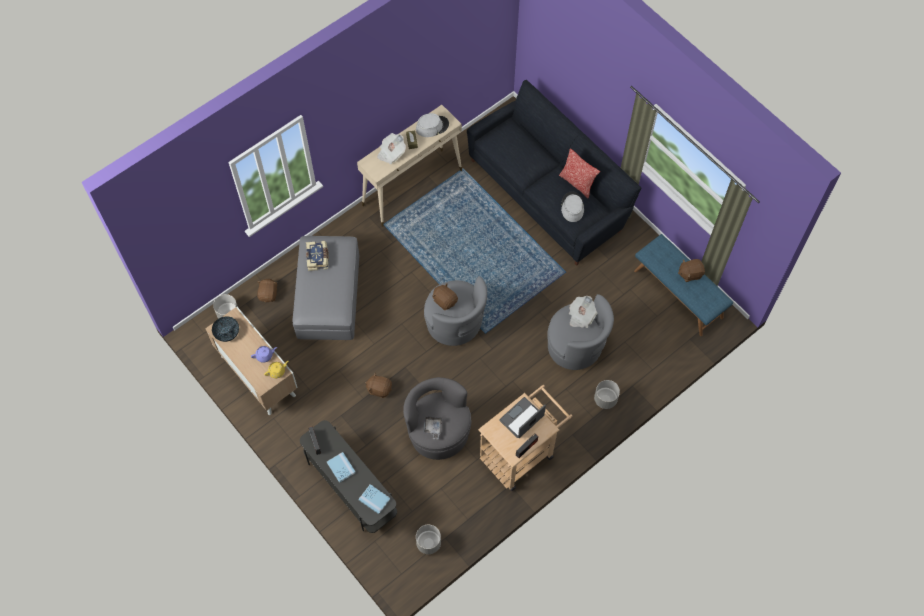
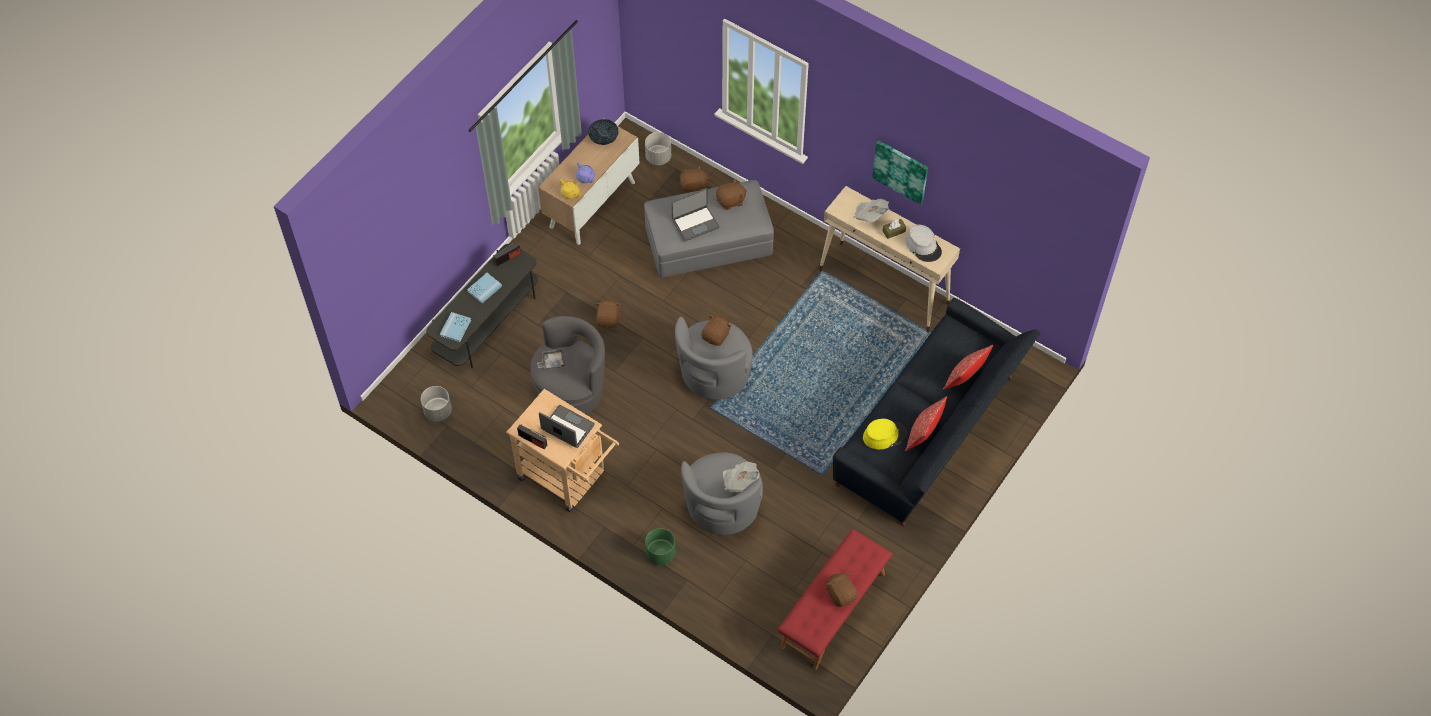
camera: 75 degrees right, 5 degrees down
book [306,241,329,271] -> brown plush toy [716,179,747,210]
grey hat [561,191,584,222] -> yellow hat [863,419,907,449]
grey planter [594,380,620,409] -> green planter [645,528,675,565]
blue bench [634,234,733,336] -> red bench [778,529,892,670]
none -> laptop [671,188,720,242]
none -> picture [872,140,928,205]
none -> pillow [943,345,993,390]

